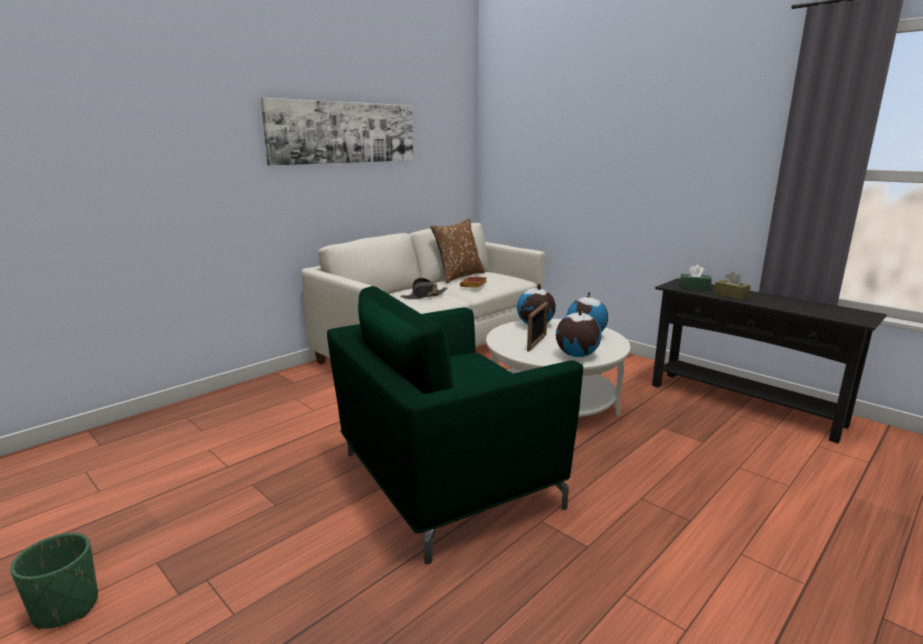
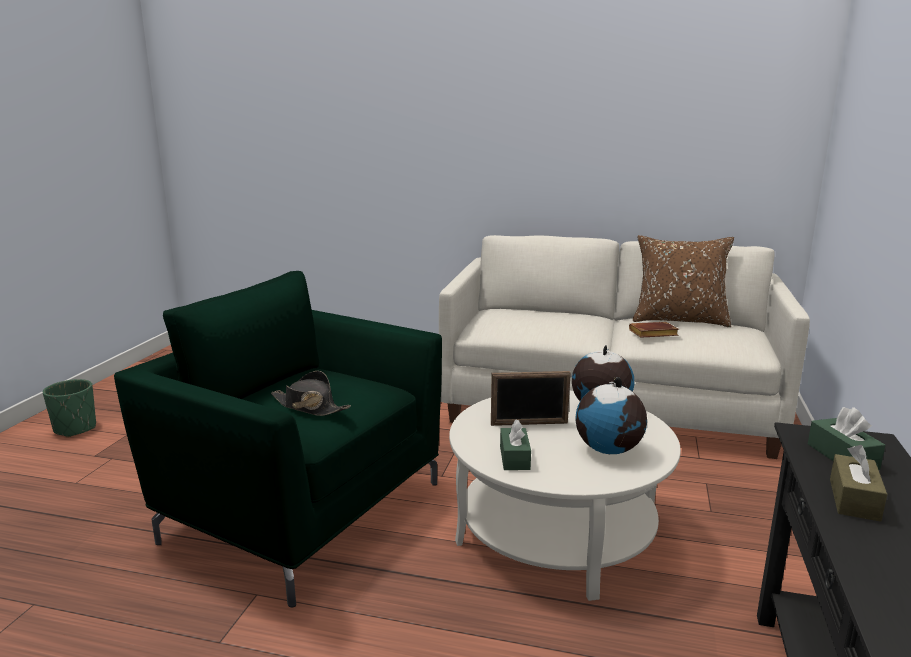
camera: 60 degrees right, 0 degrees up
picture [261,98,413,166] -> none
black hat [400,278,447,299] -> black hat moved to [271,371,351,416]
globe [556,308,602,357] -> green tissue box [500,419,531,470]

